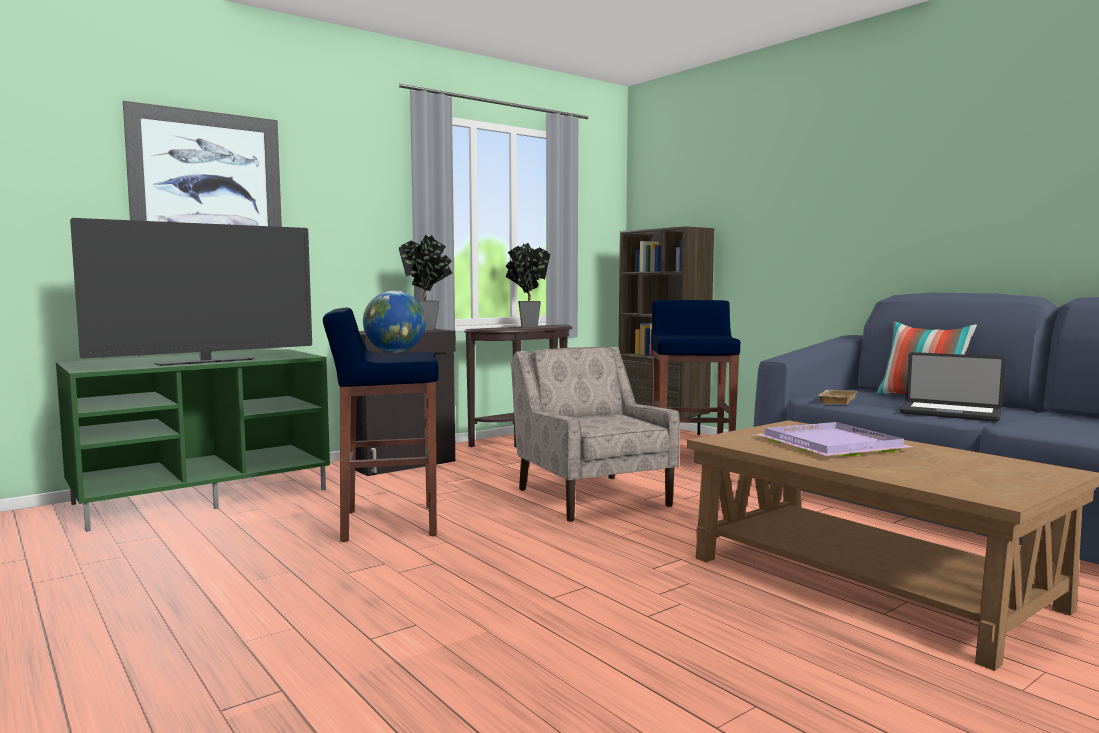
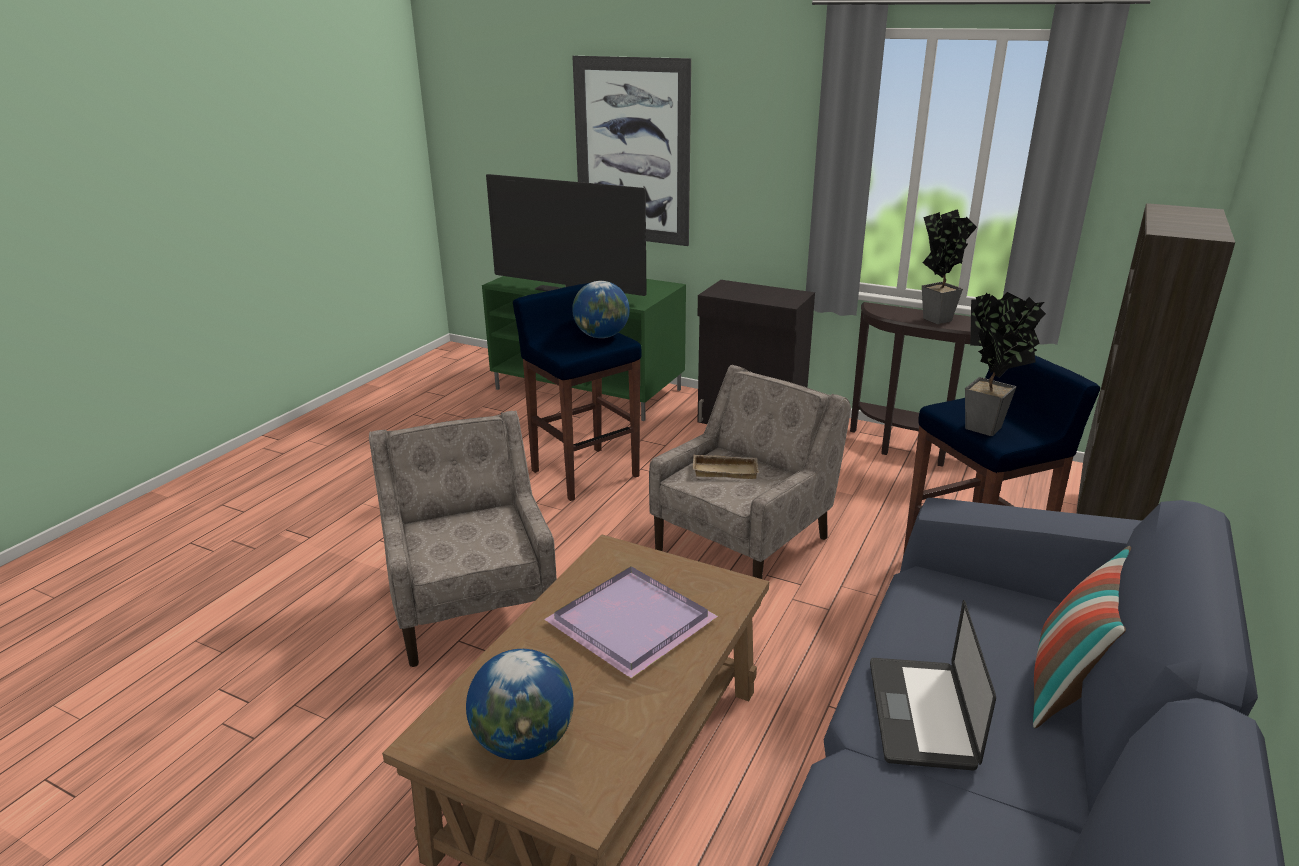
camera: 65 degrees right, 20 degrees up
potted plant [398,235,452,331] -> potted plant moved to [965,292,1046,436]
beige tray [817,390,857,405] -> beige tray moved to [693,454,759,479]
none -> beige armchair [369,410,557,667]
none -> globe [466,649,574,760]

